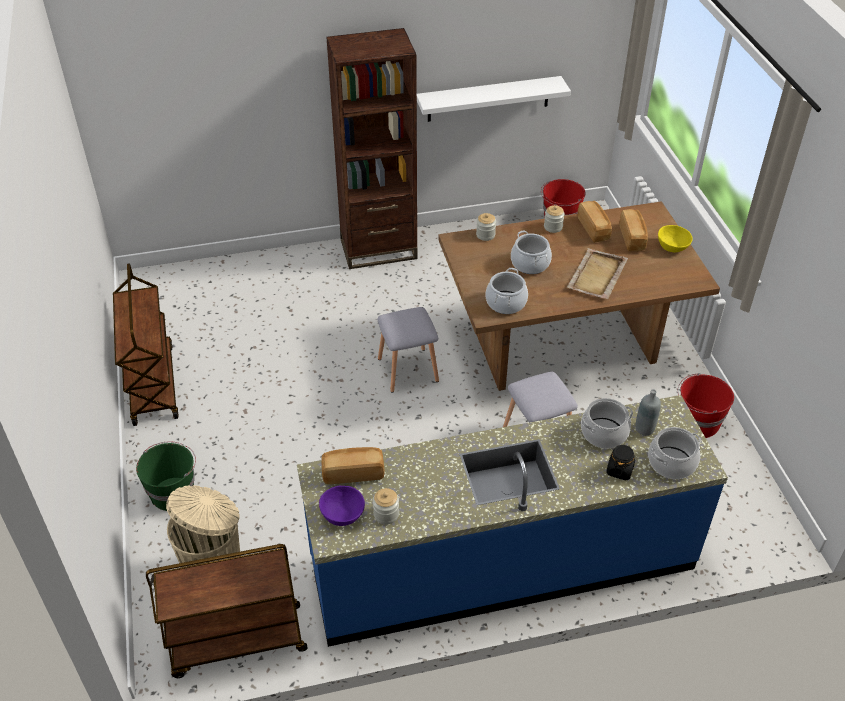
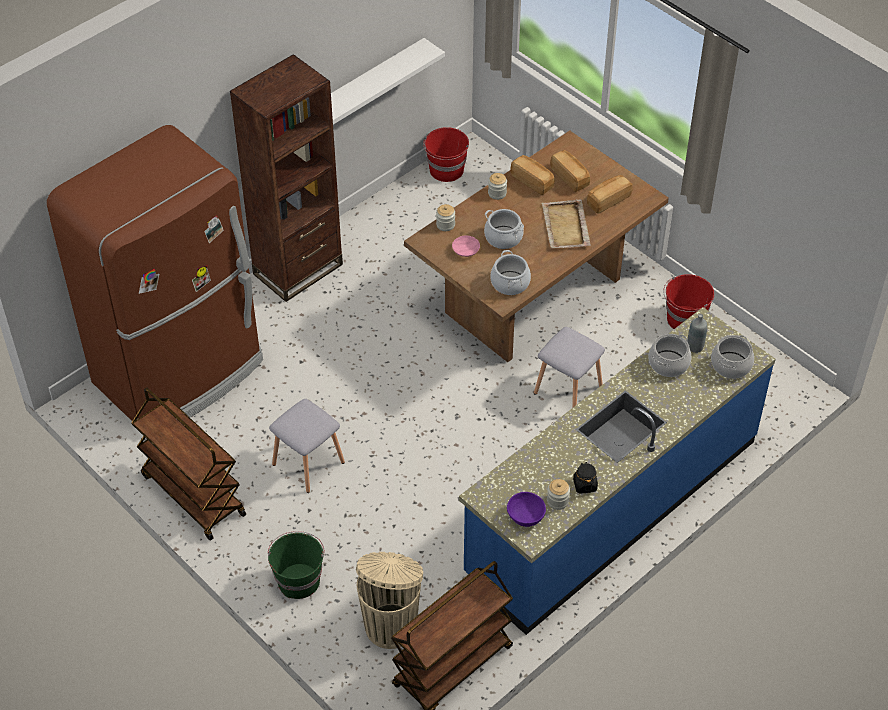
camera: 30 degrees left, 5 degrees up
bread [321,447,385,484] -> bread moved to [587,175,633,214]
grey stool [377,307,439,393] -> grey stool moved to [269,399,345,493]
black jar [606,444,635,480] -> black jar moved to [573,462,598,494]
yellow bowl [658,225,693,252] -> none
none -> brown fridge [47,125,263,421]
none -> pink bowl [452,236,480,257]

